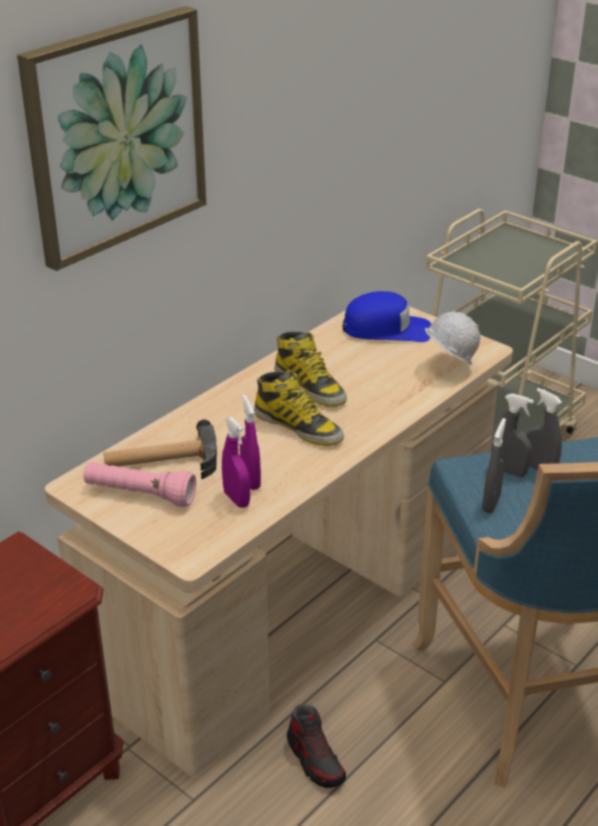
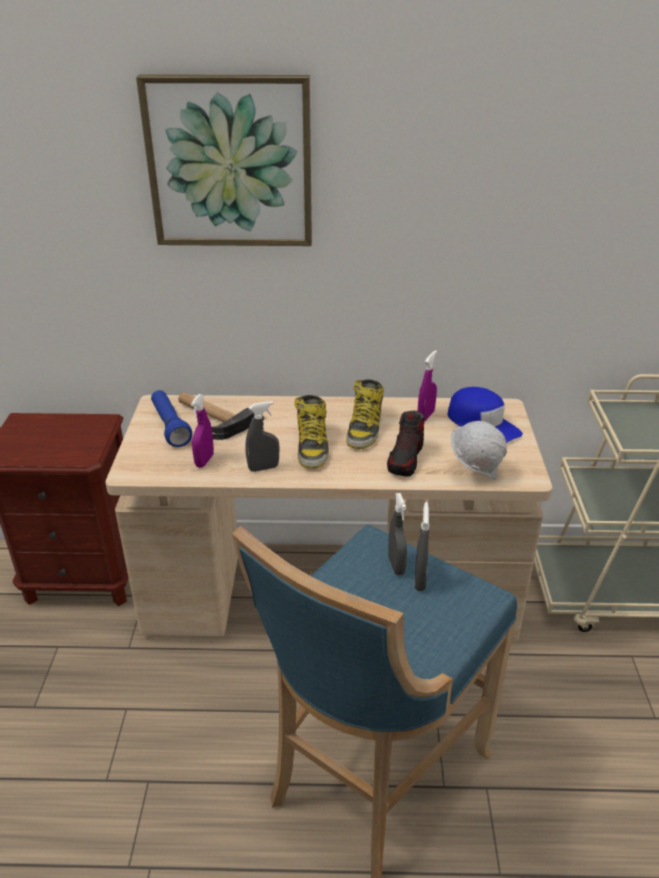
camera: 50 degrees right, 0 degrees up
pink flashlight [84,462,196,507] -> blue flashlight [151,390,192,447]
purple spray bottle [240,394,261,490] -> purple spray bottle moved to [418,350,437,421]
shoe [287,704,346,788] -> shoe moved to [387,411,425,476]
grey spray bottle [482,418,506,513] -> grey spray bottle moved to [245,401,279,472]

